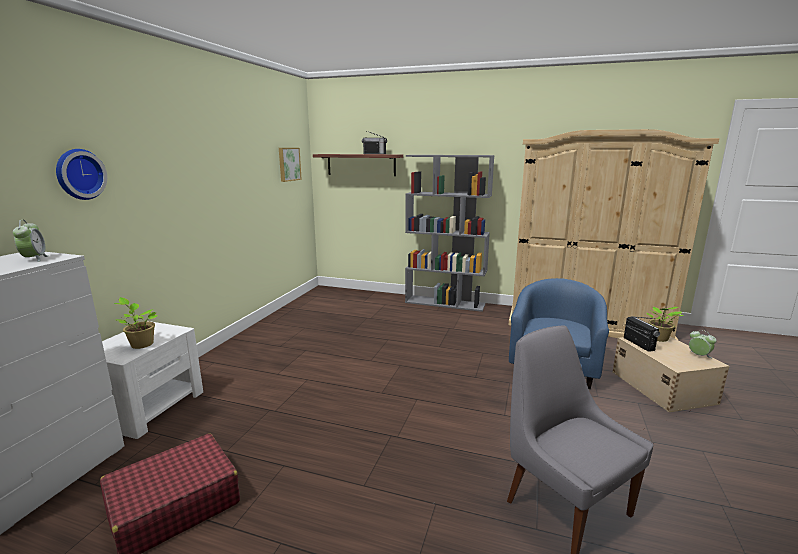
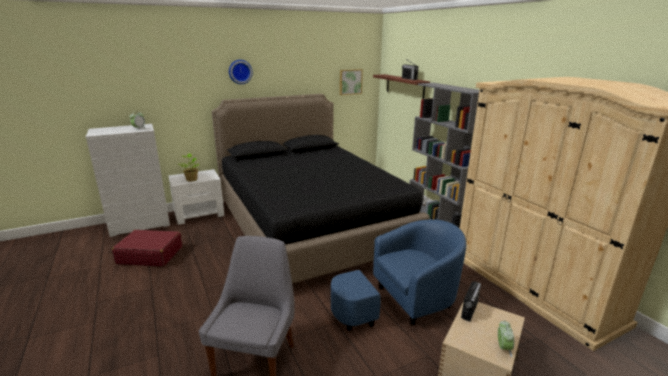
camera: 45 degrees right, 5 degrees up
wall clock [56,149,107,200] -> wall clock moved to [229,60,253,84]
potted plant [647,307,684,342] -> none
none -> black bed [212,94,430,284]

